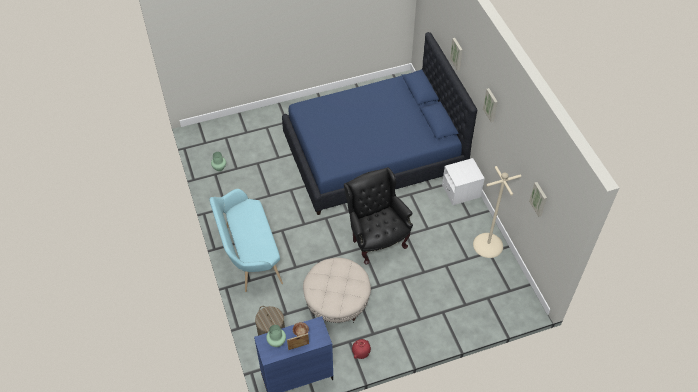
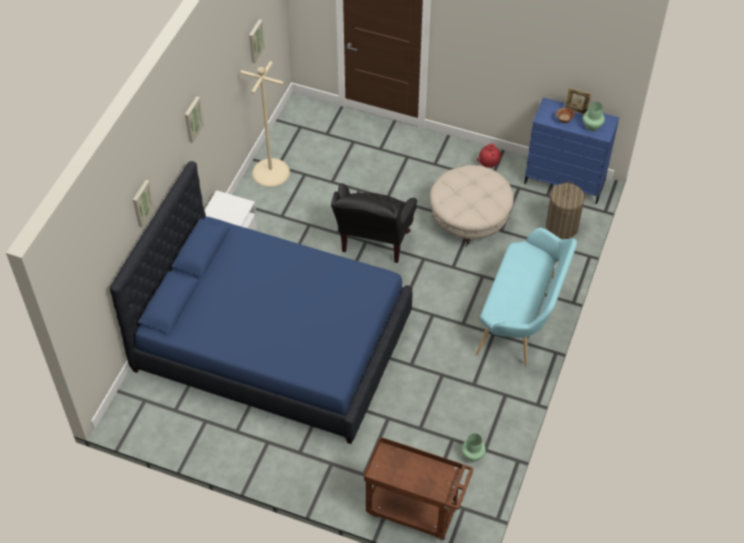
camera: 140 degrees left, 0 degrees up
none -> brown cart [364,438,473,540]

